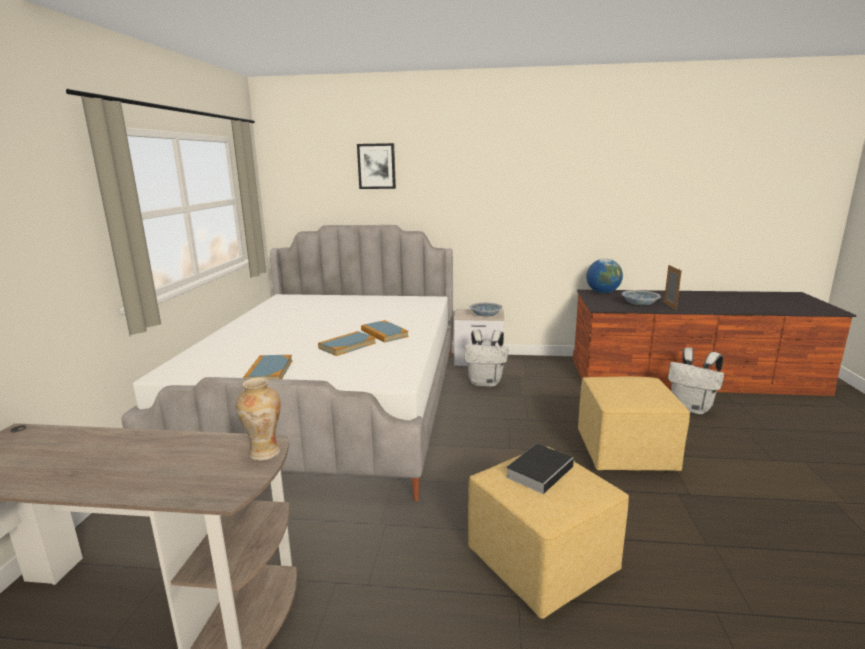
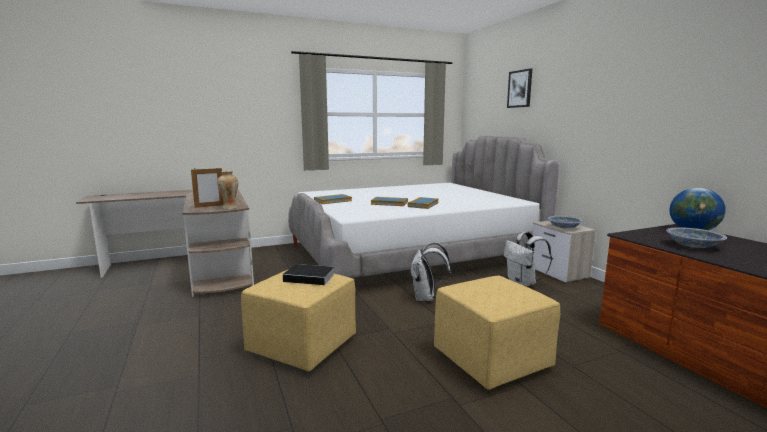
camera: 60 degrees right, 5 degrees down
picture frame [664,264,682,310] -> picture frame moved to [191,167,224,208]
white backpack [668,347,724,415] -> white backpack moved to [410,242,451,301]

